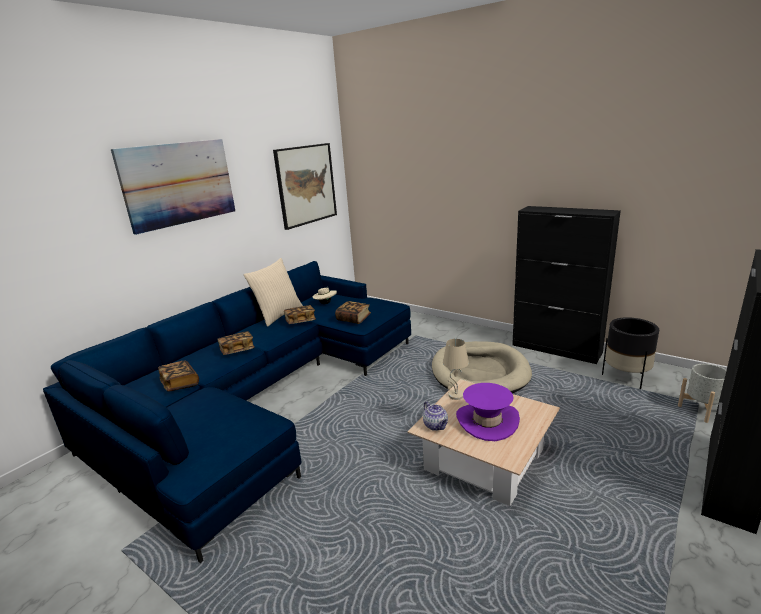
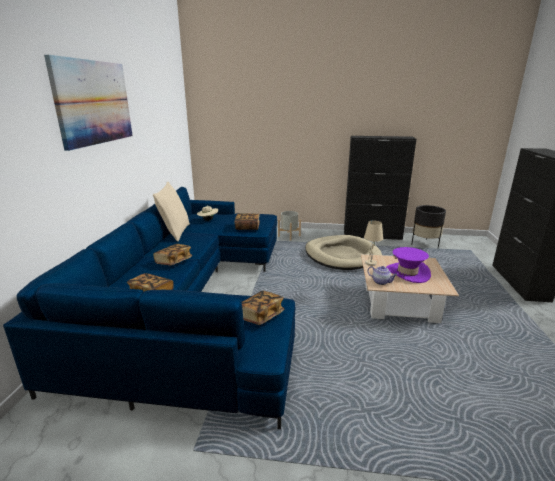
camera: 30 degrees left, 0 degrees up
picture [273,143,337,230] -> none
book [284,305,316,324] -> book moved to [242,291,284,325]
grey planter [678,364,727,423] -> grey planter moved to [278,211,301,241]

